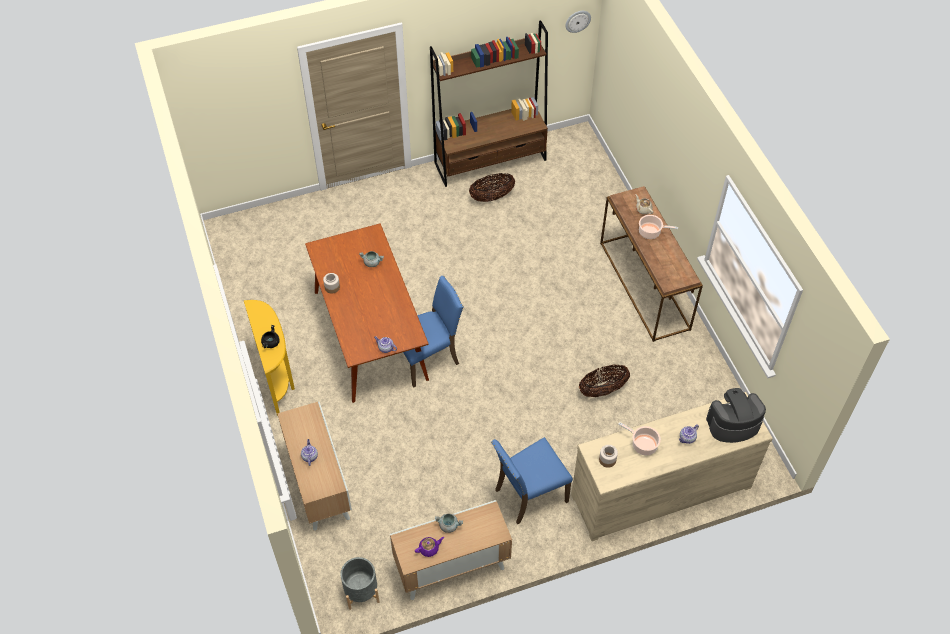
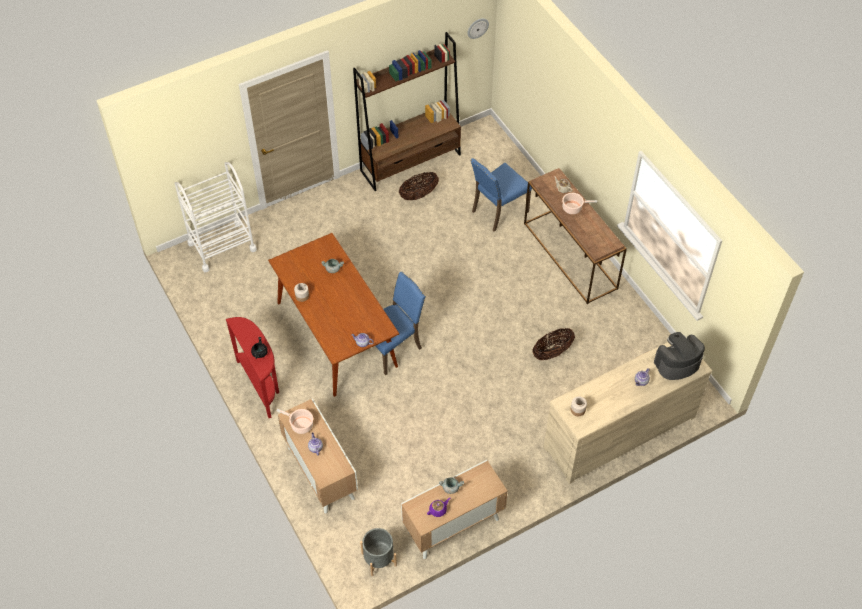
camera: 10 degrees left, 0 degrees up
yellow console table [244,300,295,416] -> red console table [226,317,279,418]
blue chair [491,437,573,525] -> blue chair moved to [470,158,532,231]
cooking pot [618,422,661,455] -> cooking pot moved to [277,409,313,434]
none -> white cart [174,162,257,272]

